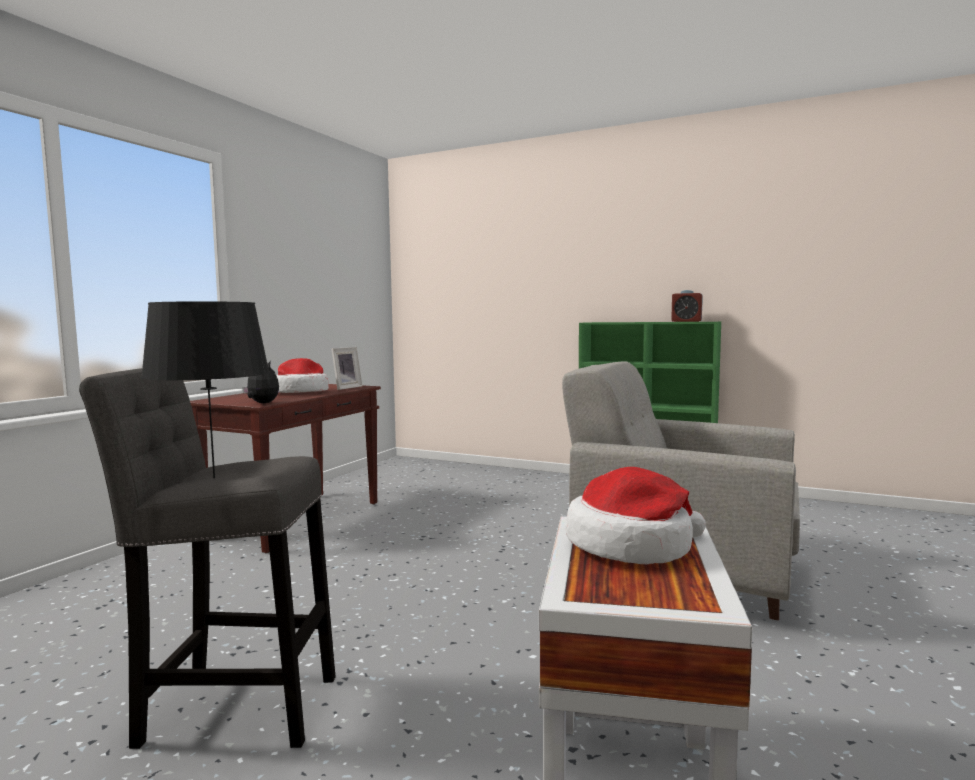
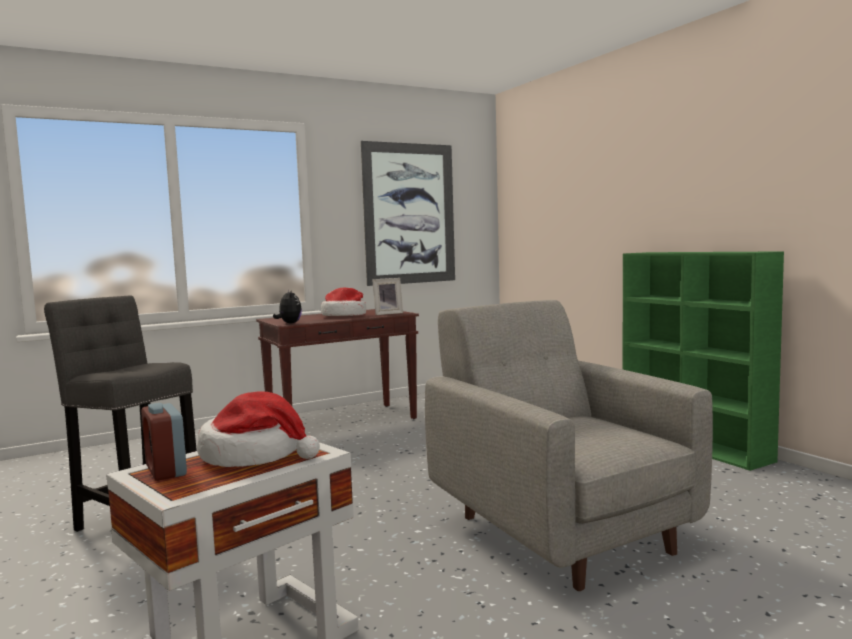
camera: 35 degrees right, 0 degrees up
black table lamp [141,301,270,478] -> none
alarm clock [671,290,703,322] -> alarm clock moved to [141,403,187,481]
none -> picture [361,141,455,286]

